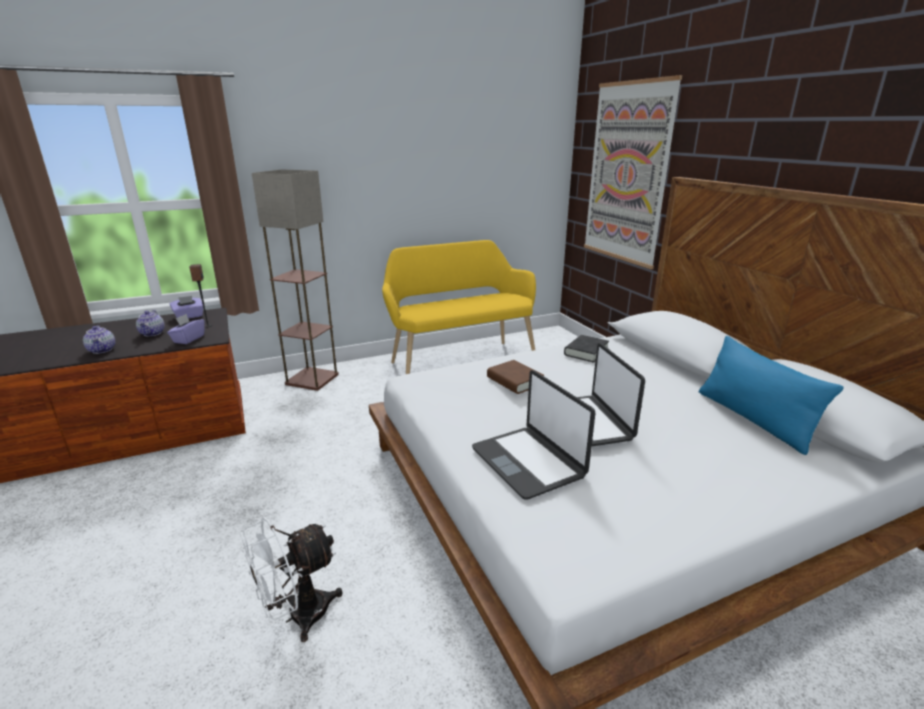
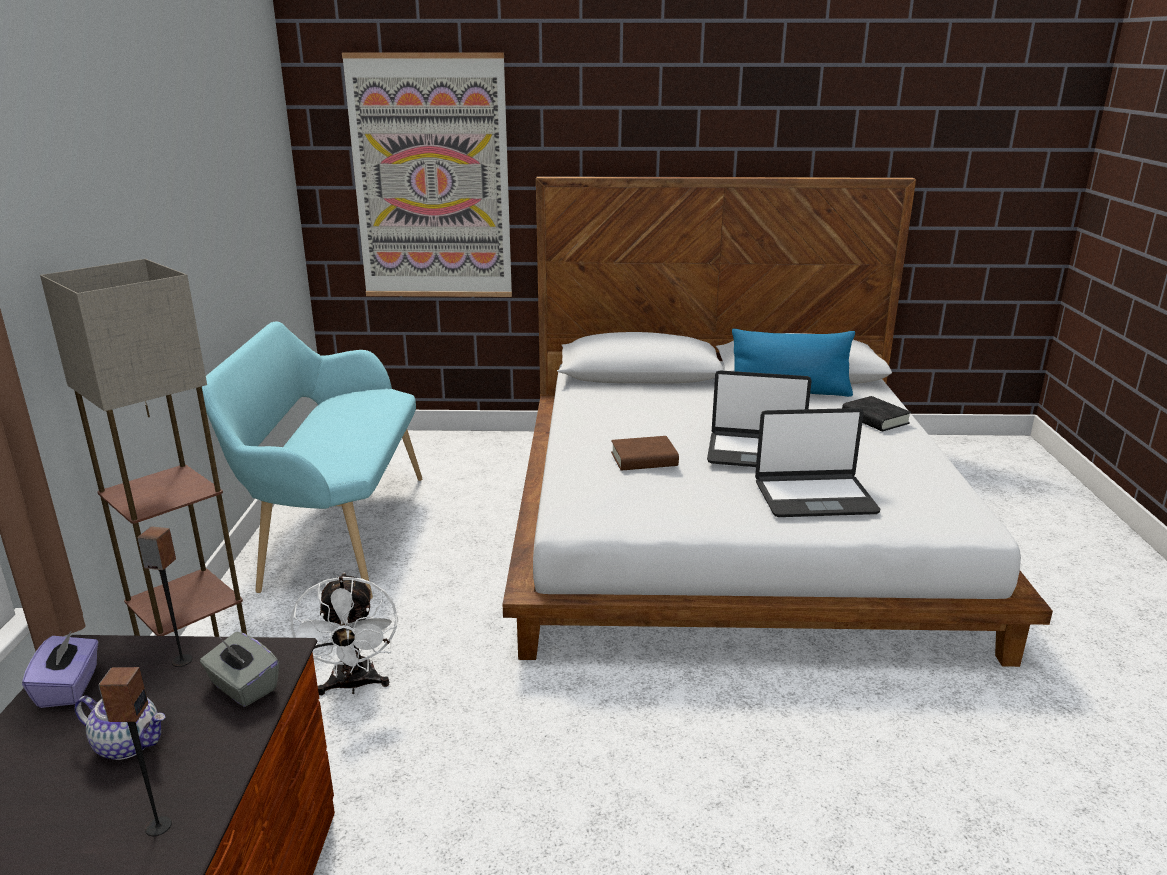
camera: 65 degrees left, 0 degrees up
teapot [83,325,115,354] -> speaker [98,667,172,836]
purple tissue box [167,314,205,344] -> grey tissue box [200,632,279,707]
white fan [240,517,343,642] -> white fan moved to [290,573,398,695]
yellow bench [382,240,536,374] -> turquoise bench [202,322,422,600]
black book [564,335,609,363] -> black book moved to [842,396,911,431]

